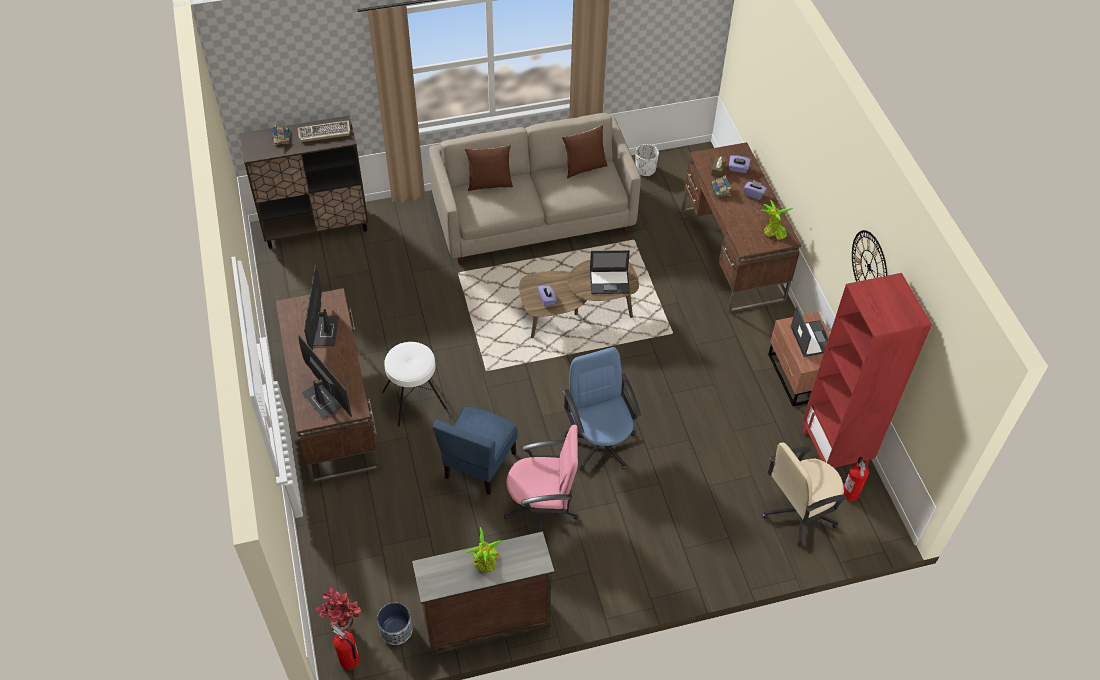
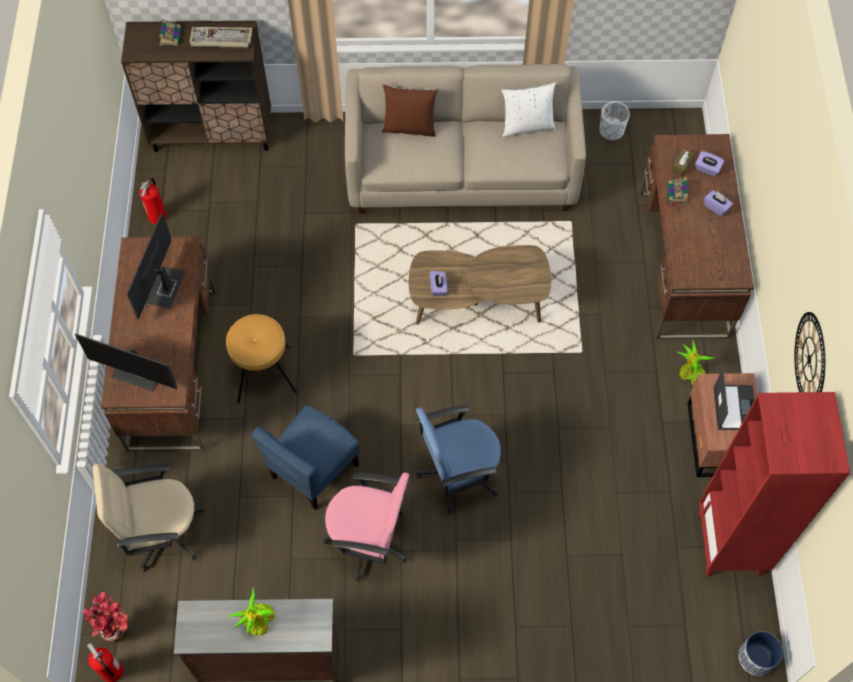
camera: 15 degrees right, 10 degrees up
monitor [298,335,352,419] -> monitor turned 135 degrees clockwise [75,333,177,391]
planter [377,603,412,645] -> planter moved to [739,631,783,676]
white stool [382,342,447,427] -> brown stool [226,314,297,403]
brown pillow [562,125,608,178] -> white pillow [502,82,556,137]
blue office chair [563,347,641,471] -> blue office chair turned 105 degrees counterclockwise [416,406,501,513]
laptop [590,250,630,294] -> none
potted plant [761,199,793,240] -> potted plant moved to [678,340,715,385]
beige office chair [763,442,847,546] -> beige office chair moved to [93,464,205,571]
fire extinguisher [844,457,869,501] -> fire extinguisher moved to [139,178,167,224]

